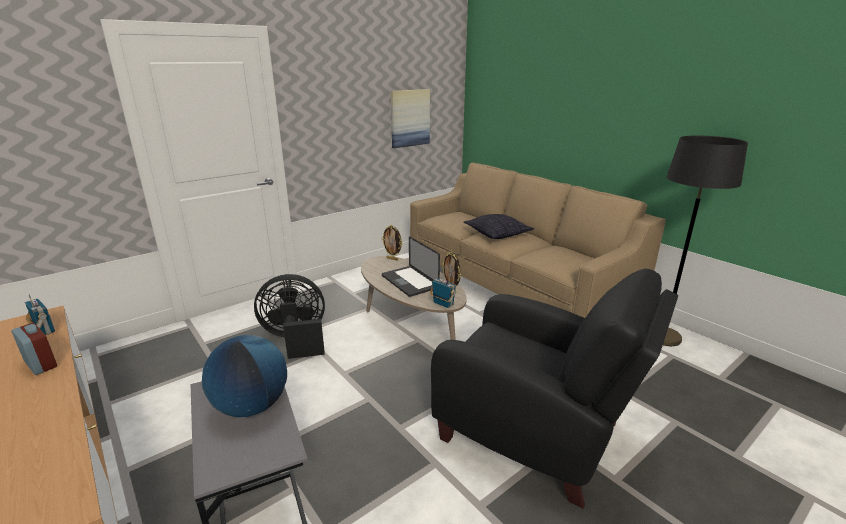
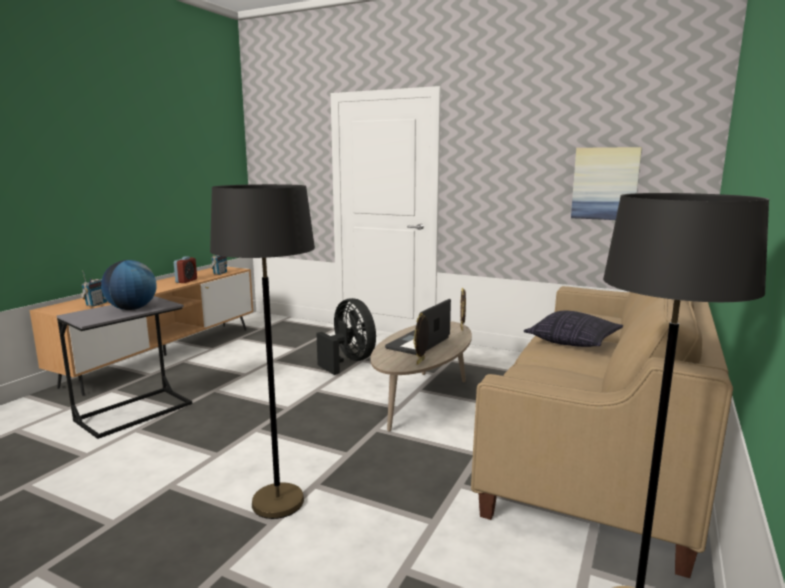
camera: 65 degrees right, 10 degrees down
radio [430,274,456,308] -> radio moved to [81,271,107,307]
black armchair [431,269,678,509] -> black floor lamp [210,184,315,519]

